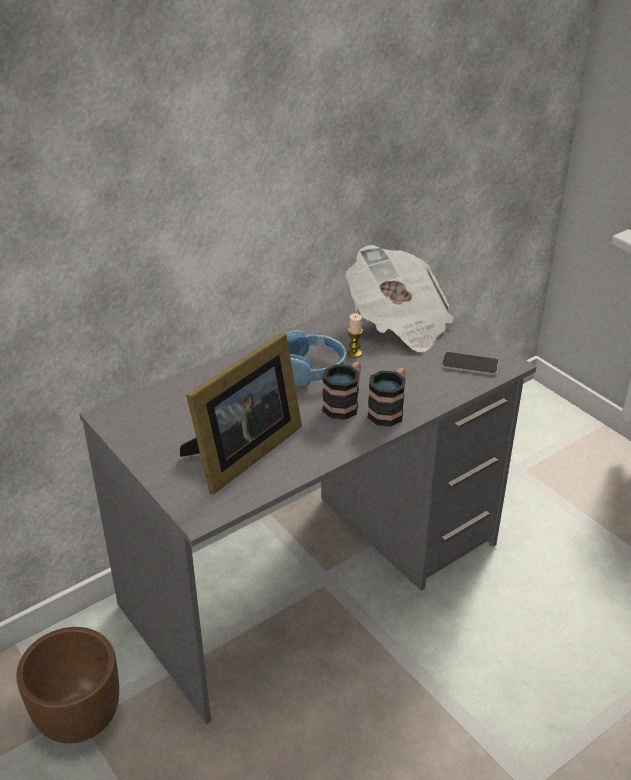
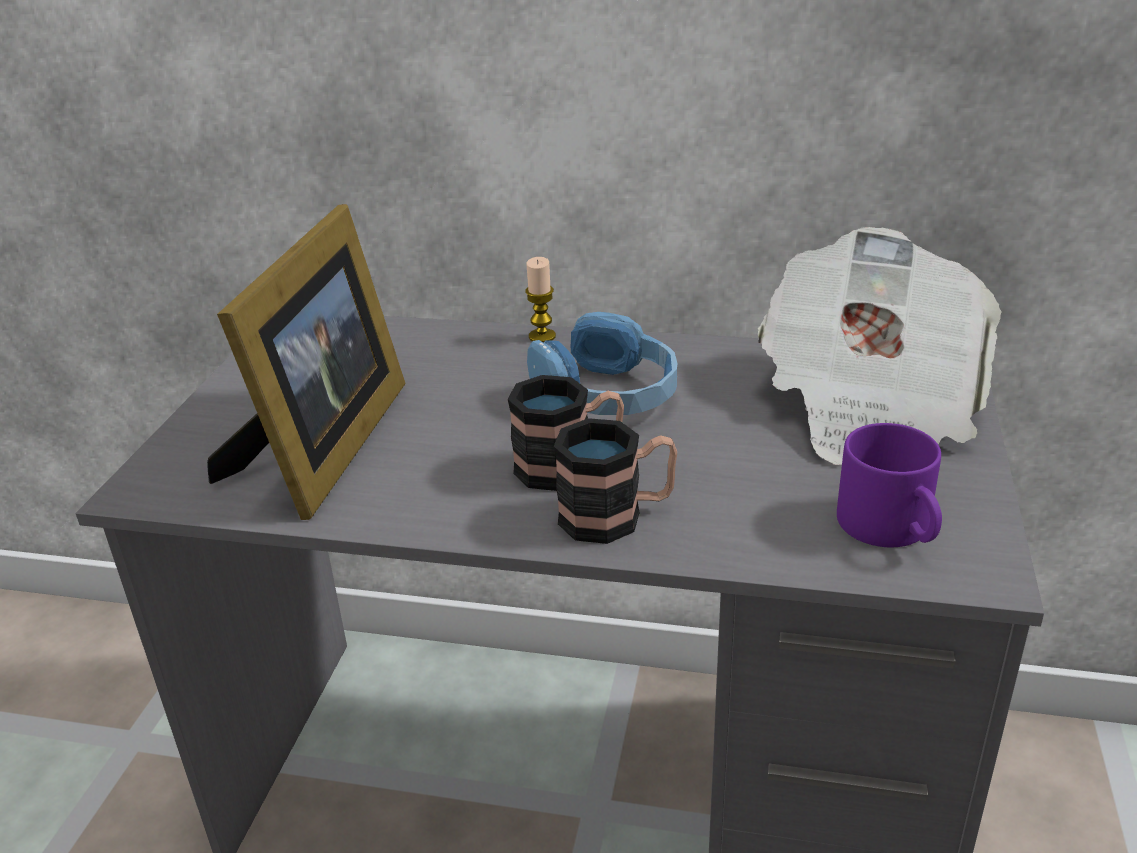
camera: 50 degrees right, 5 degrees down
brown planter [16,627,119,743] -> none
picture frame [180,332,302,494] -> picture frame turned 75 degrees counterclockwise [207,204,406,520]
candle [347,313,363,358] -> candle moved to [525,257,556,342]
phone [442,352,499,375] -> purple mug [837,423,942,547]

